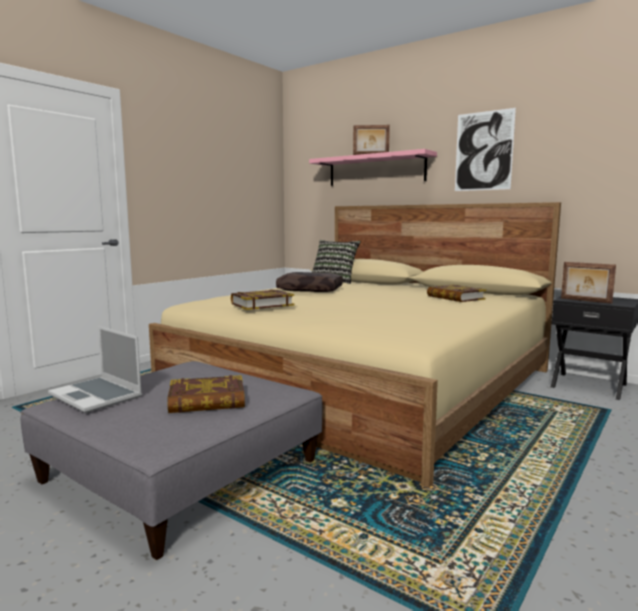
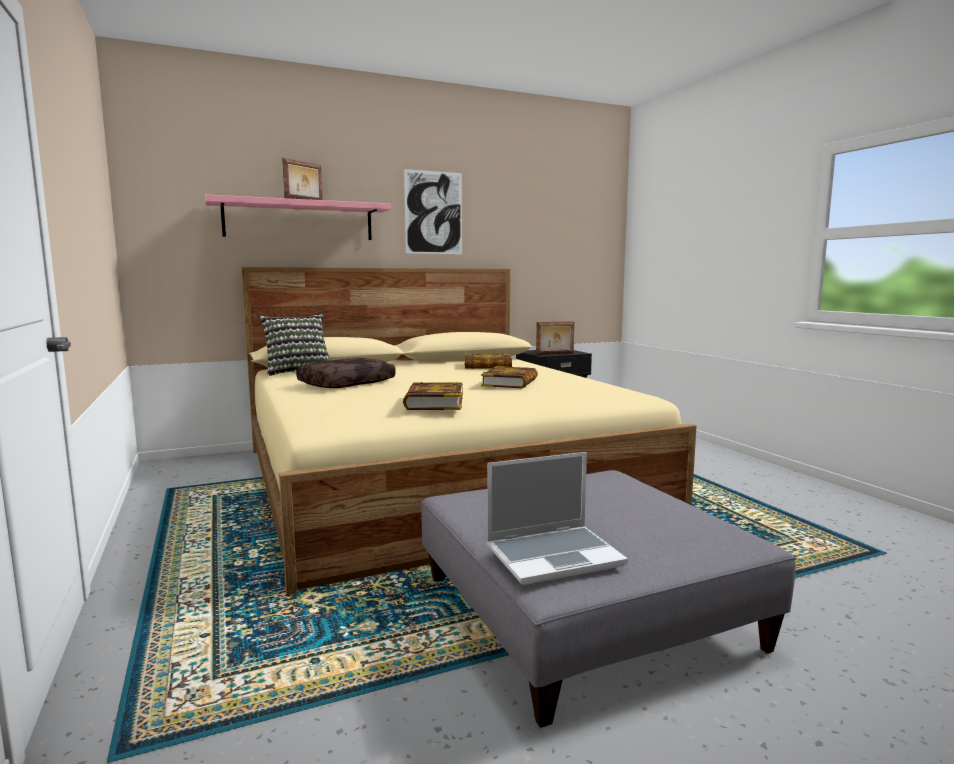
camera: 60 degrees left, 0 degrees up
book [168,375,245,413] -> book moved to [481,366,538,388]

